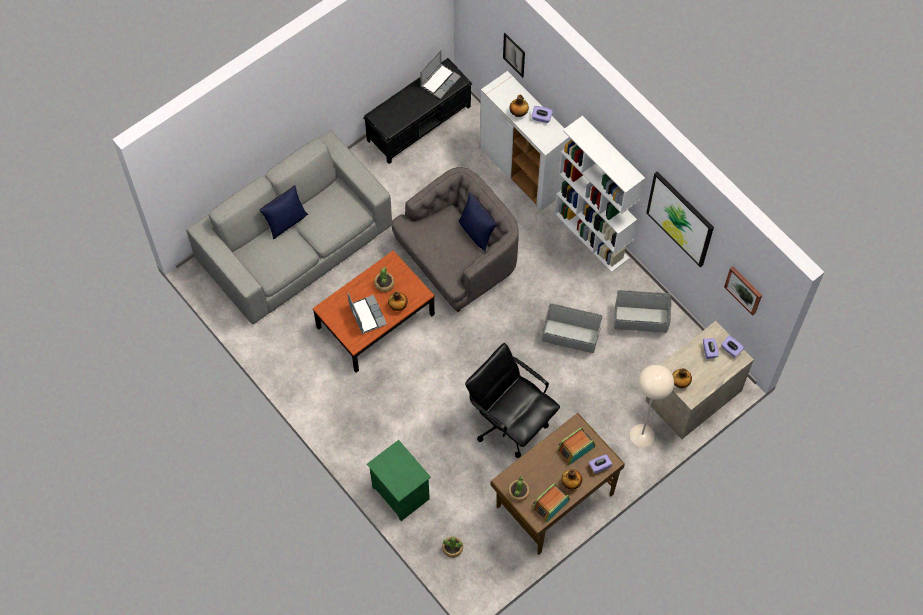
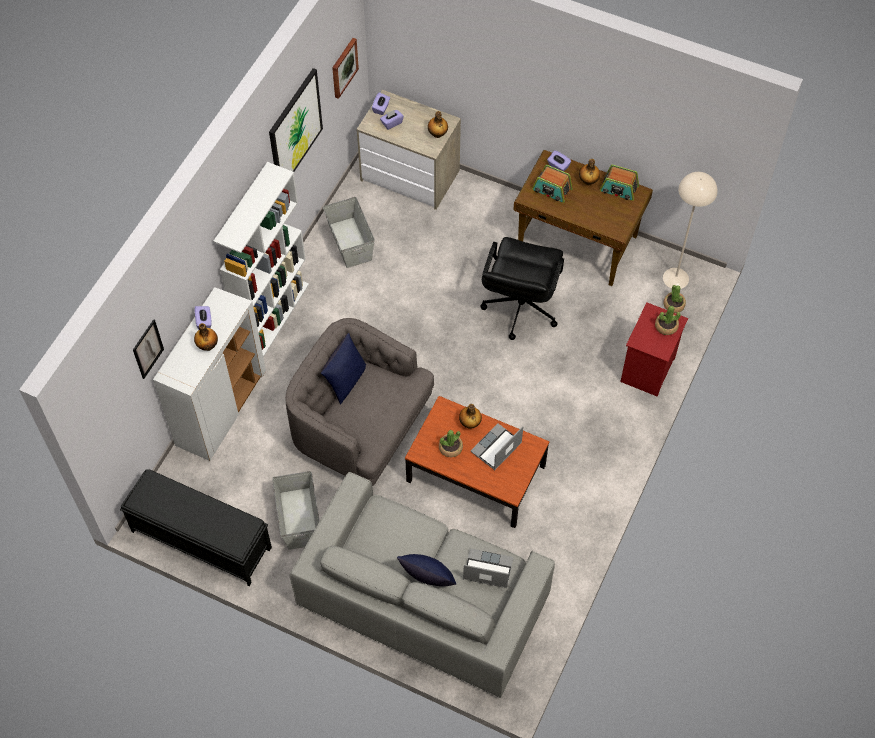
camera: 115 degrees left, 5 degrees down
green nightstand [367,440,431,521] -> red nightstand [620,302,688,397]
laptop [420,50,461,99] -> laptop moved to [463,548,513,588]
potted plant [508,476,530,502] -> potted plant moved to [655,306,681,335]
grey storage box [542,303,603,353] -> grey storage box moved to [272,471,320,550]
beige floor lamp [630,365,674,447] -> beige floor lamp moved to [663,172,718,289]

